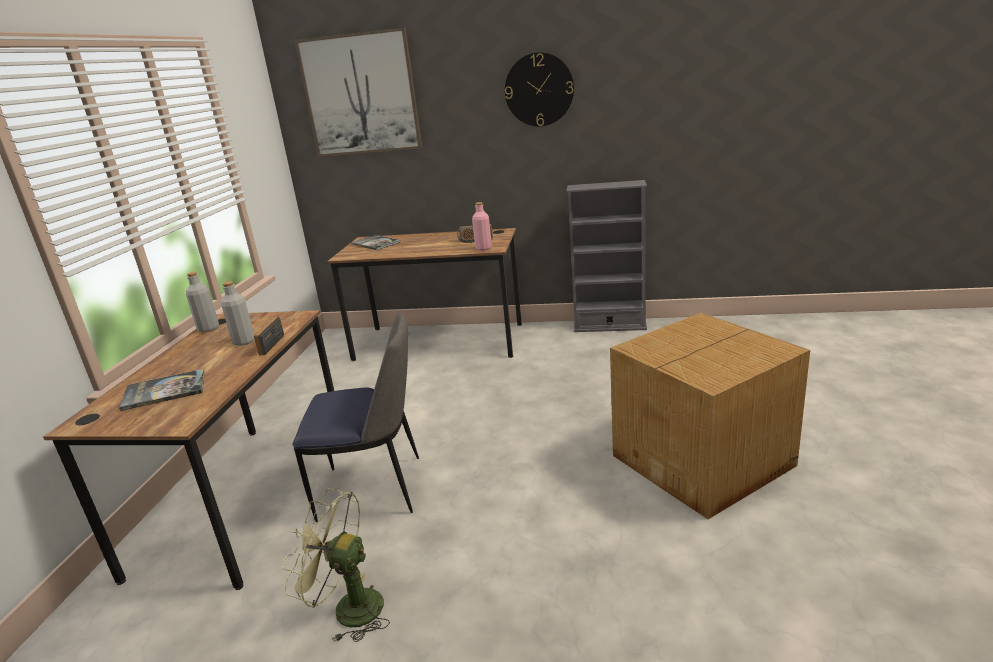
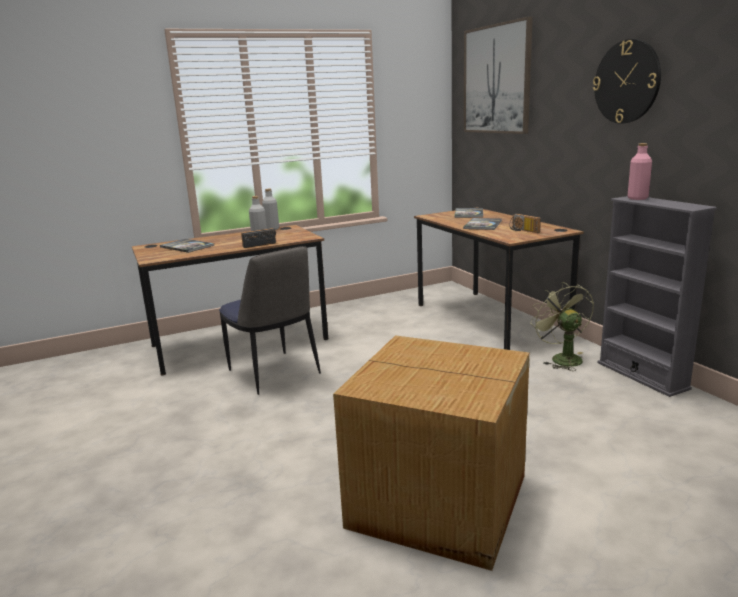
camera: 55 degrees right, 5 degrees down
green fan [282,488,390,642] -> green fan moved to [530,282,594,371]
pink bottle [472,202,492,251] -> pink bottle moved to [627,143,652,200]
none -> book [463,218,502,230]

